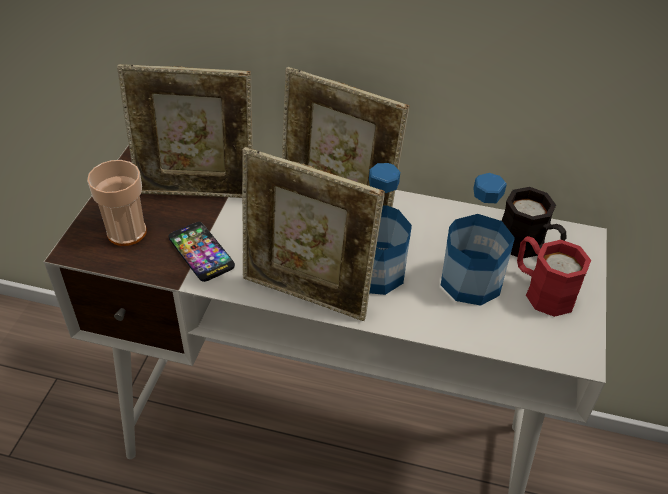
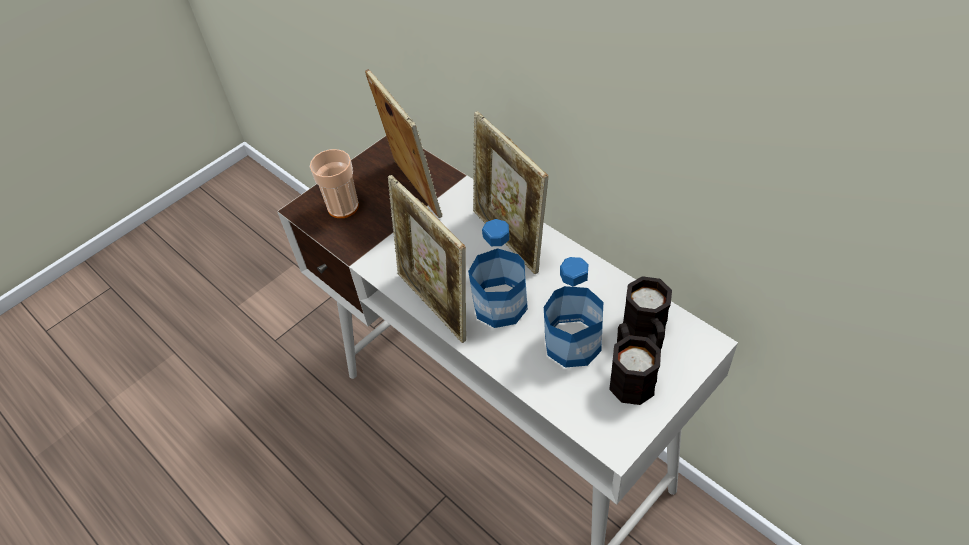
camera: 35 degrees right, 5 degrees up
picture frame [117,64,253,198] -> picture frame turned 150 degrees counterclockwise [365,69,443,218]
phone [168,222,235,282] -> none
red mug [517,236,591,317] -> black mug [609,323,661,405]

